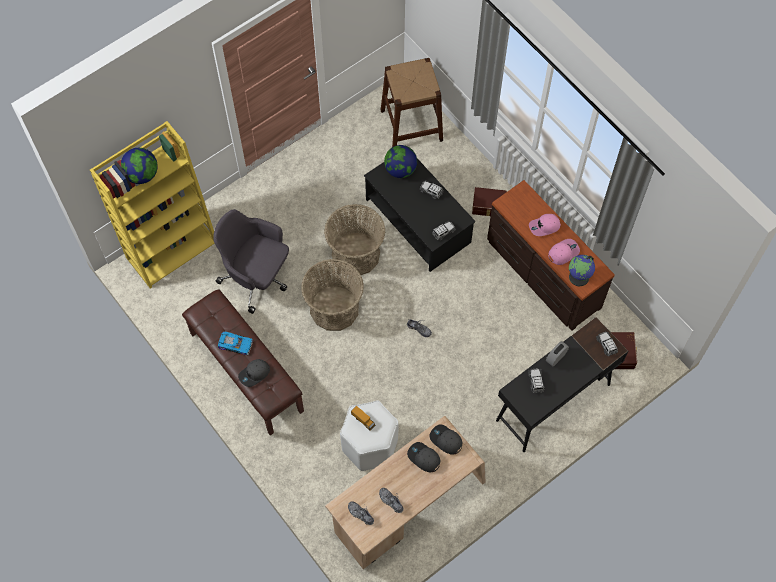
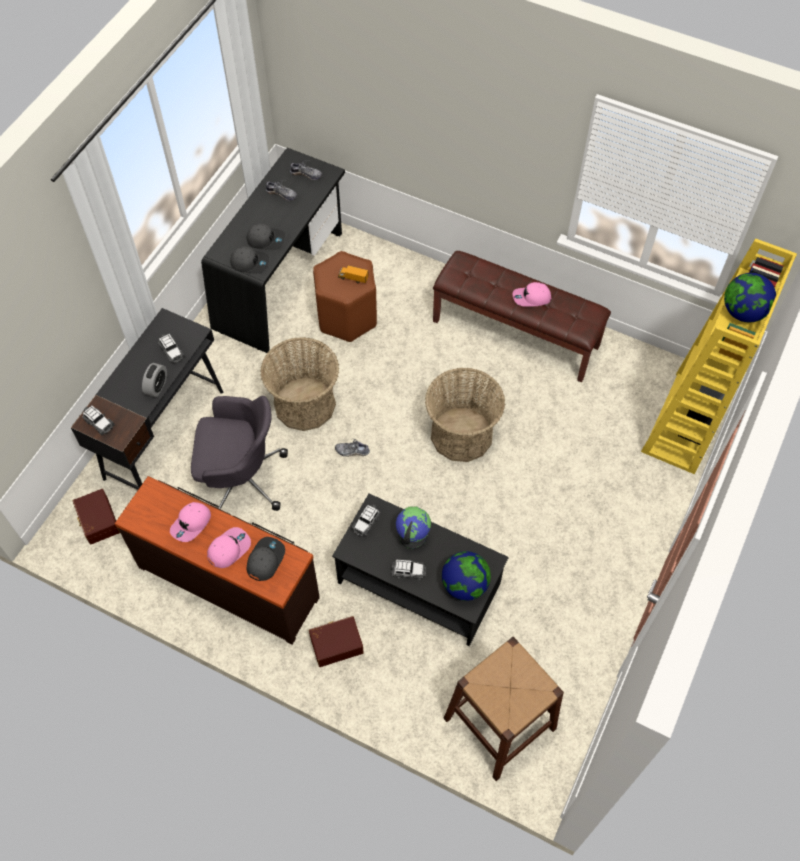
camera: 155 degrees right, 5 degrees down
grey office chair [213,209,289,314] -> grey office chair moved to [191,396,288,511]
toy car [218,332,253,355] -> pink cap [513,282,551,307]
grey cap [238,359,270,387] -> grey cap moved to [247,537,285,581]
basket [324,204,385,276] -> basket moved to [261,337,339,431]
beige desk [325,416,486,569] -> black desk [201,148,345,353]
white stool [340,400,399,471] -> brown stool [313,251,377,342]
globe [569,255,595,286] -> globe moved to [396,506,431,549]

